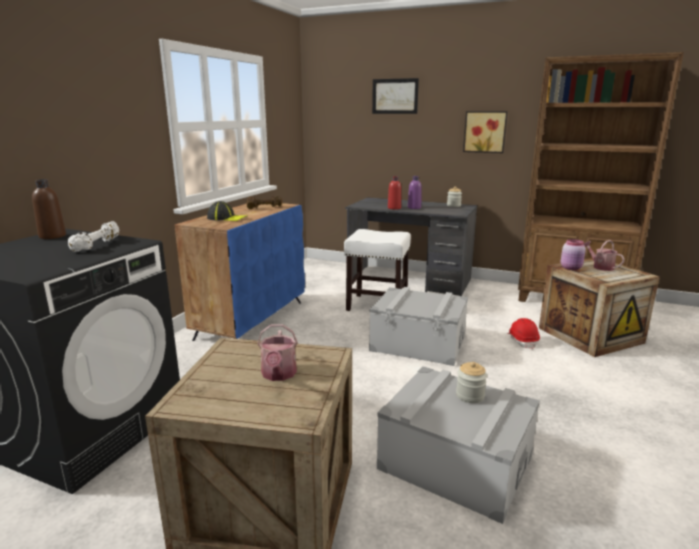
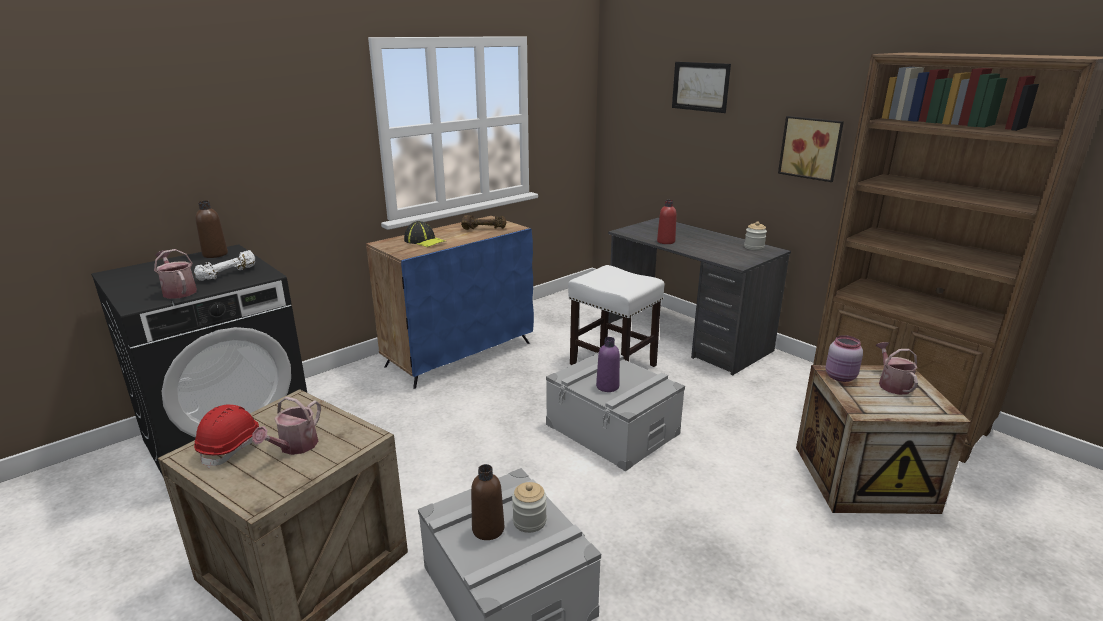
camera: 25 degrees right, 5 degrees up
purple bottle [408,176,422,209] -> purple bottle moved to [596,337,620,392]
red hard hat [507,318,540,350] -> red hard hat moved to [194,404,259,469]
none -> watering can [154,249,197,299]
none -> brown bottle [471,464,504,540]

